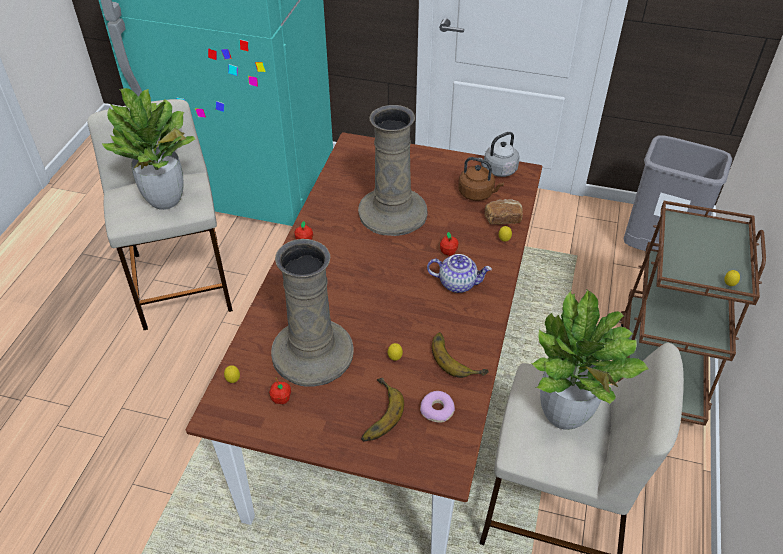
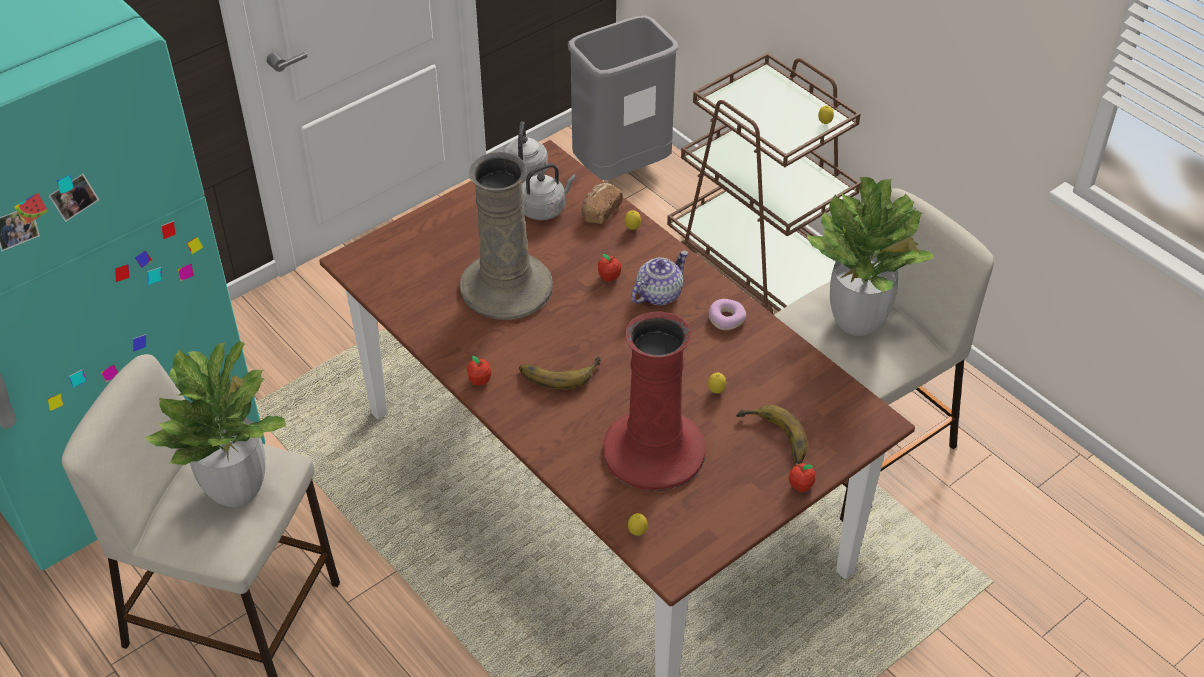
camera: 55 degrees left, 0 degrees up
apple [269,378,291,404] -> apple moved to [789,463,816,493]
beige vase [271,239,353,387] -> red vase [603,311,705,491]
donut [420,391,455,423] -> donut moved to [708,299,746,330]
banana [432,332,489,378] -> banana moved to [519,356,601,390]
brown kettle [458,157,504,201] -> grey kettle [522,163,576,220]

